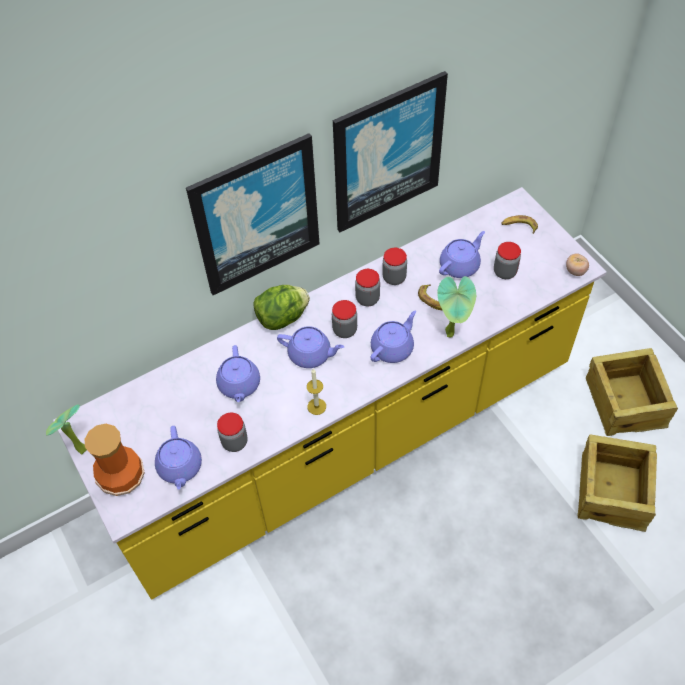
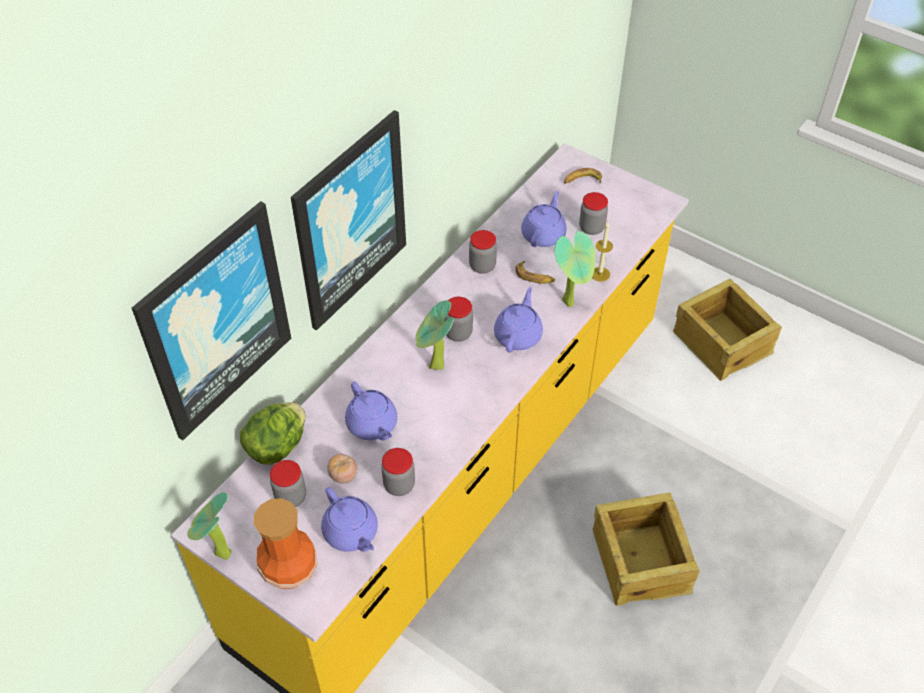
camera: 25 degrees left, 5 degrees down
lettuce [253,285,310,330] -> lettuce moved to [240,402,305,465]
purple teapot [277,326,345,368] -> potted plant [415,300,454,370]
candle [307,369,326,415] -> candle moved to [592,222,613,282]
picture [333,71,448,232] -> picture moved to [132,201,291,440]
jar [355,269,380,306] -> jar moved to [270,460,306,507]
tomato [566,253,589,276] -> tomato moved to [327,454,357,483]
crate [577,434,657,532] -> crate moved to [593,493,700,606]

